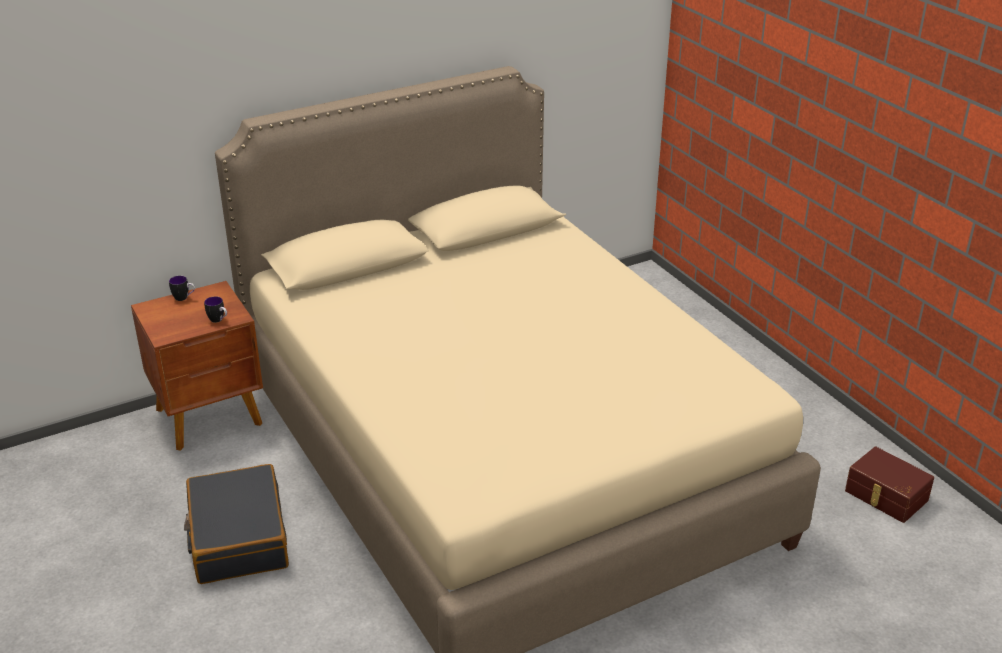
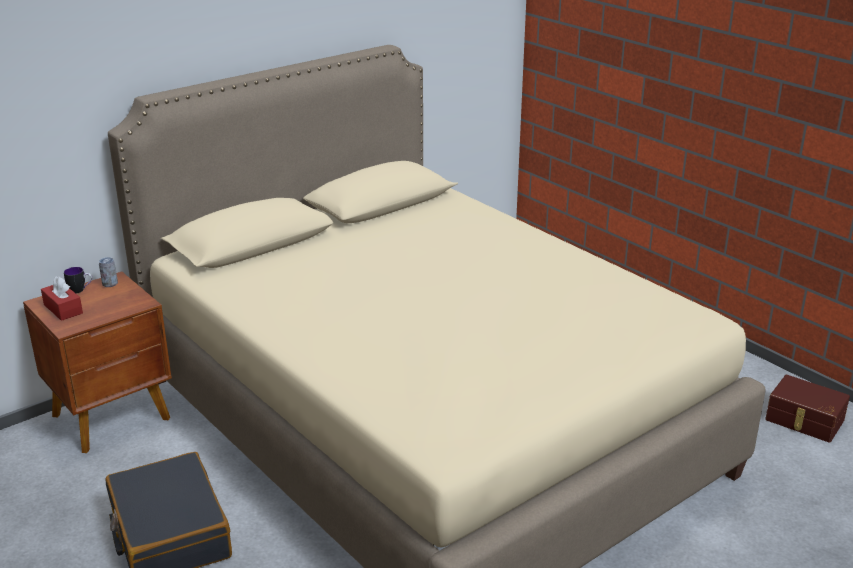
camera: 10 degrees left, 5 degrees down
mug [204,296,227,323] -> none
none -> red tissue box [41,276,83,321]
none -> can [99,257,118,287]

